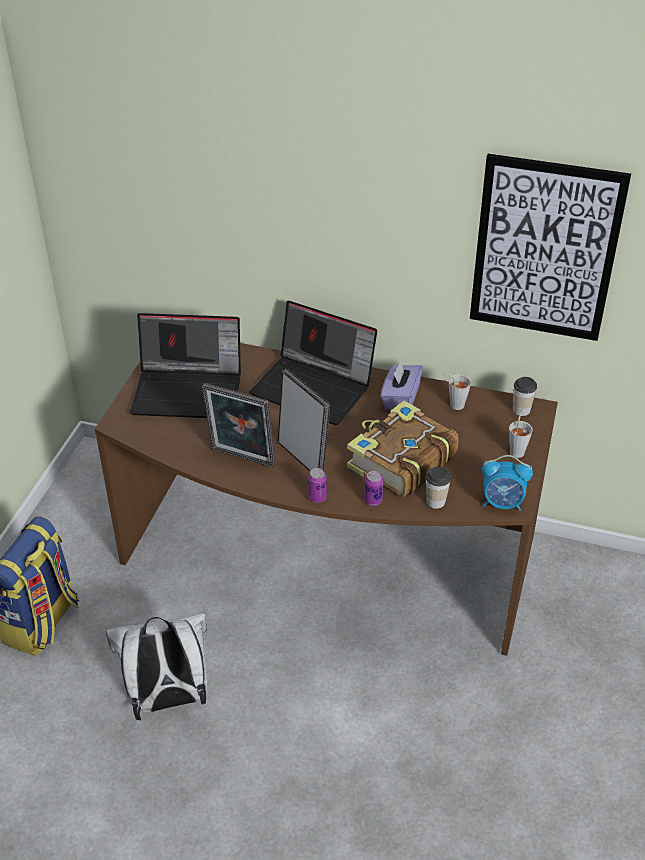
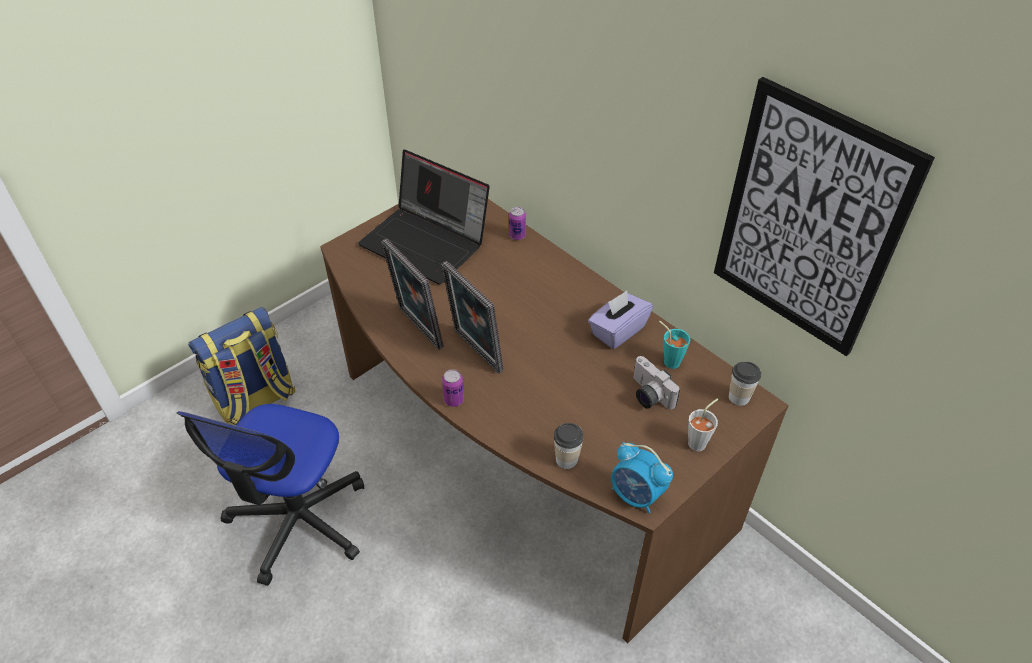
camera: 30 degrees right, 5 degrees up
white backpack [106,613,207,720] -> office chair [177,404,364,586]
laptop [249,301,377,425] -> none
picture frame [278,369,331,471] -> picture frame turned 150 degrees clockwise [441,261,504,374]
book [347,401,458,497] -> none
can [364,471,383,506] -> can moved to [509,207,526,240]
grey cup [442,373,471,410] -> turquoise cup [659,321,690,369]
none -> camera [633,356,680,410]

